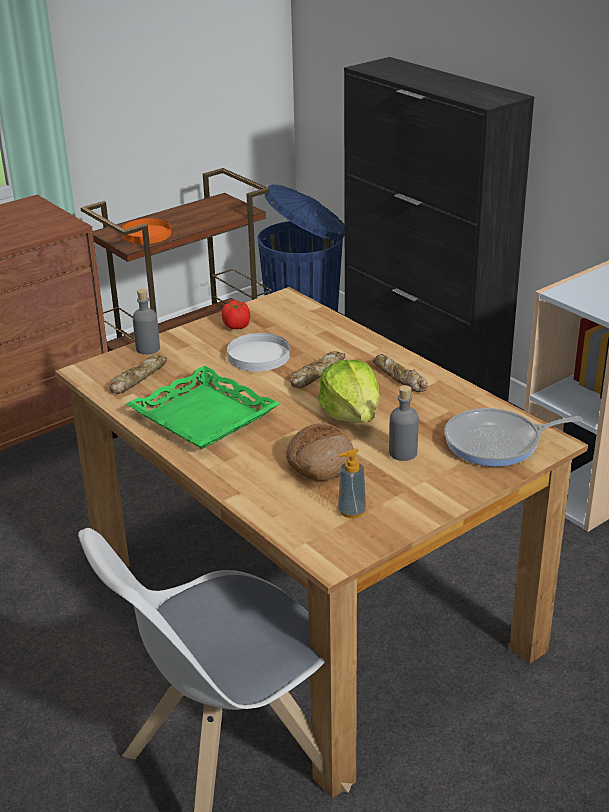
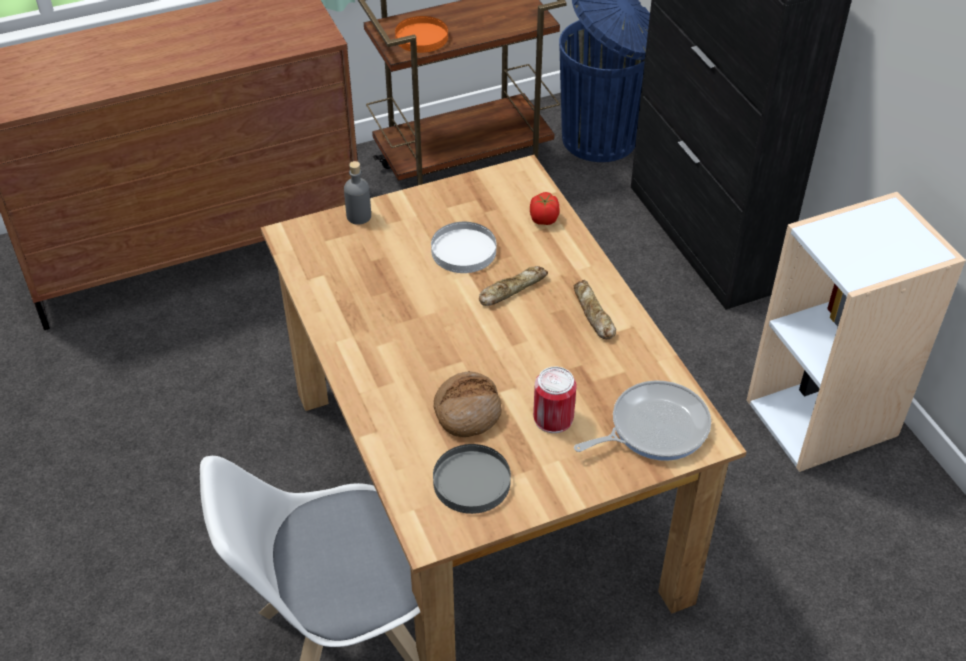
camera: 15 degrees right, 15 degrees up
bread [109,355,167,394] -> none
green tray [126,366,280,449] -> none
tomato [222,300,250,329] -> tomato moved to [530,192,560,225]
lettuce [318,360,380,423] -> none
soap dispenser [338,449,366,518] -> grey plate [433,444,511,514]
grey bottle [389,385,419,461] -> can [533,367,577,433]
frying pan [444,408,582,467] -> frying pan turned 150 degrees clockwise [574,380,711,461]

